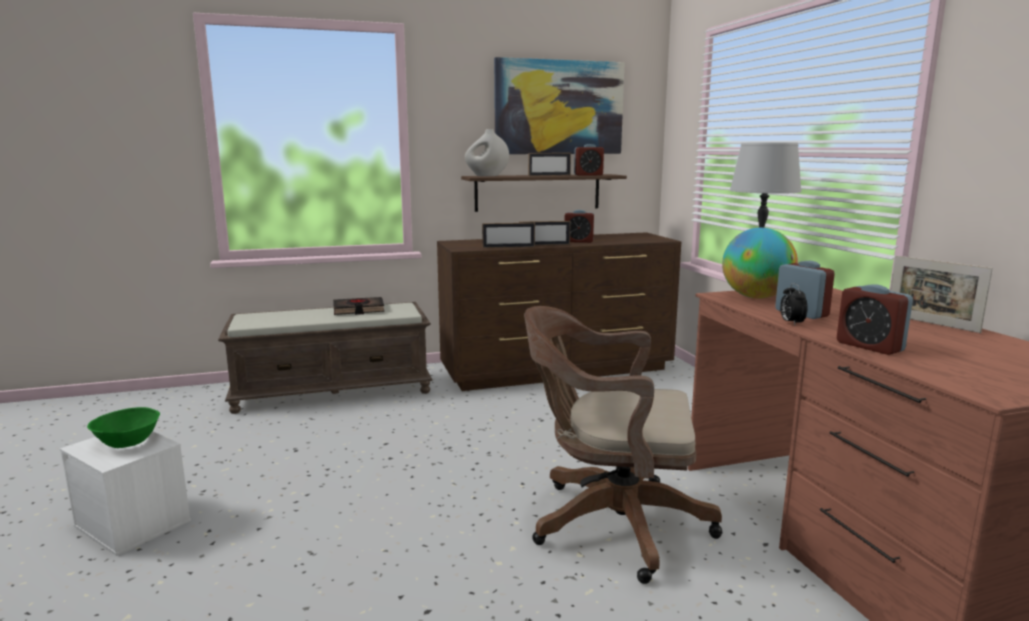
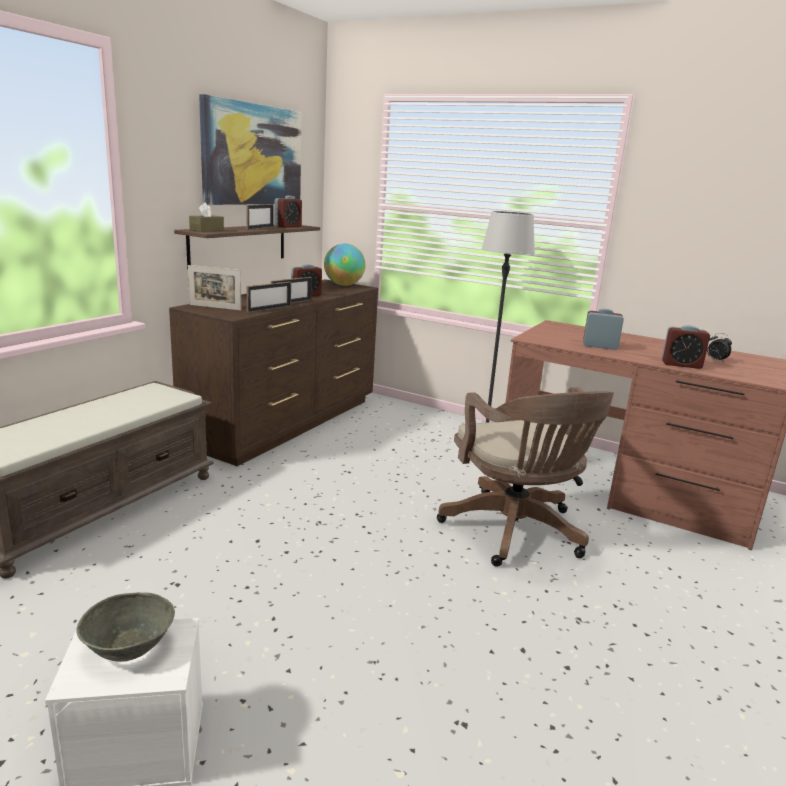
camera: 45 degrees left, 5 degrees up
green bowl [87,407,160,448] -> grey bowl [76,592,175,662]
black book [333,297,384,315] -> none
white vase [465,129,509,176] -> brown tissue box [189,203,224,232]
brown office chair [524,306,722,584] -> brown office chair turned 75 degrees counterclockwise [437,387,614,567]
globe [722,228,798,299] -> globe moved to [324,244,365,286]
alarm clock [780,283,808,325] -> alarm clock moved to [707,333,732,363]
picture frame [890,255,993,333] -> picture frame moved to [188,265,241,310]

